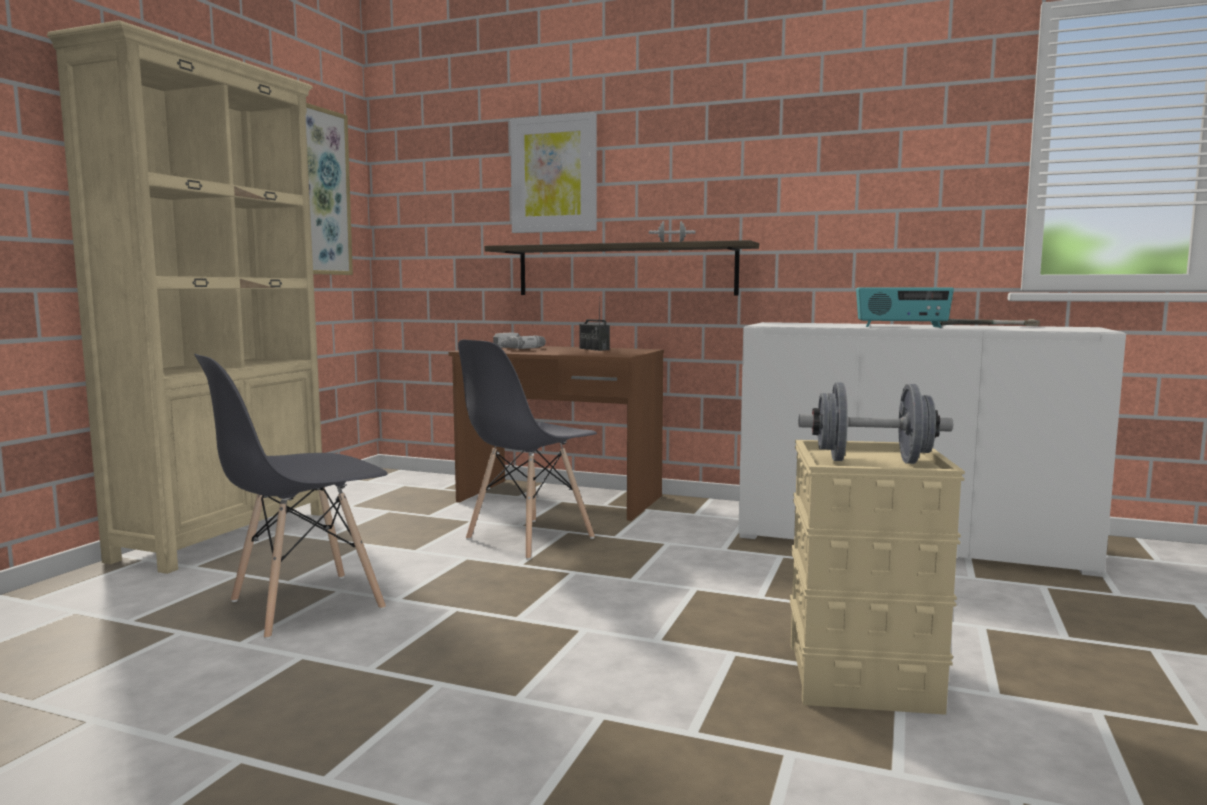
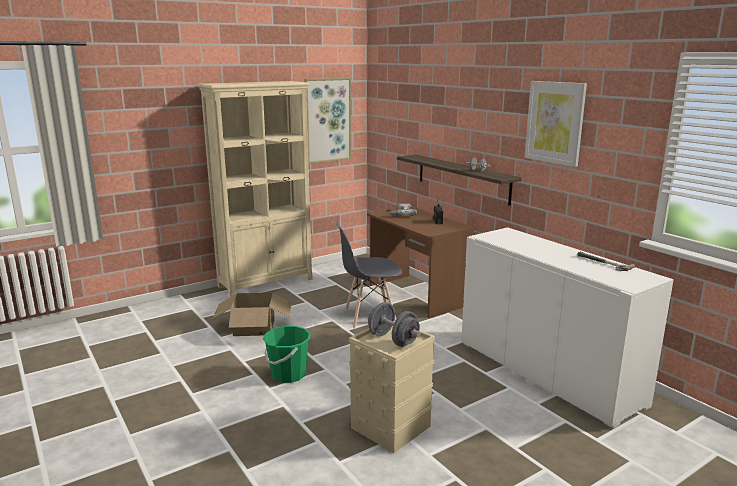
camera: 35 degrees right, 10 degrees up
grey chair [194,354,387,640] -> cardboard box [212,292,292,336]
picture [510,112,597,233] -> picture moved to [525,81,587,167]
radio [856,287,954,328] -> none
none -> green bucket [263,326,311,383]

